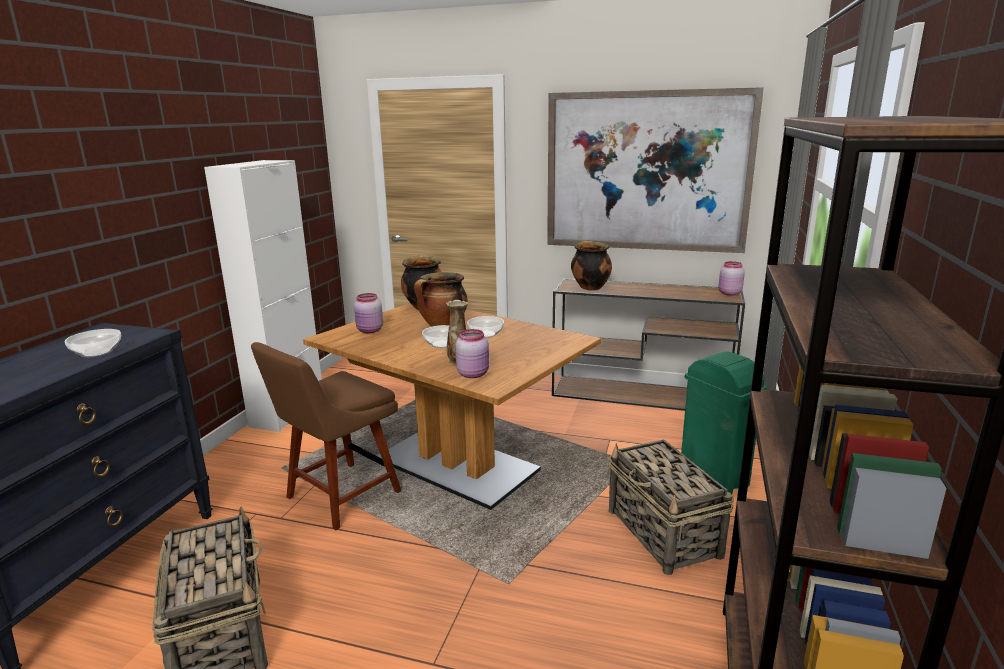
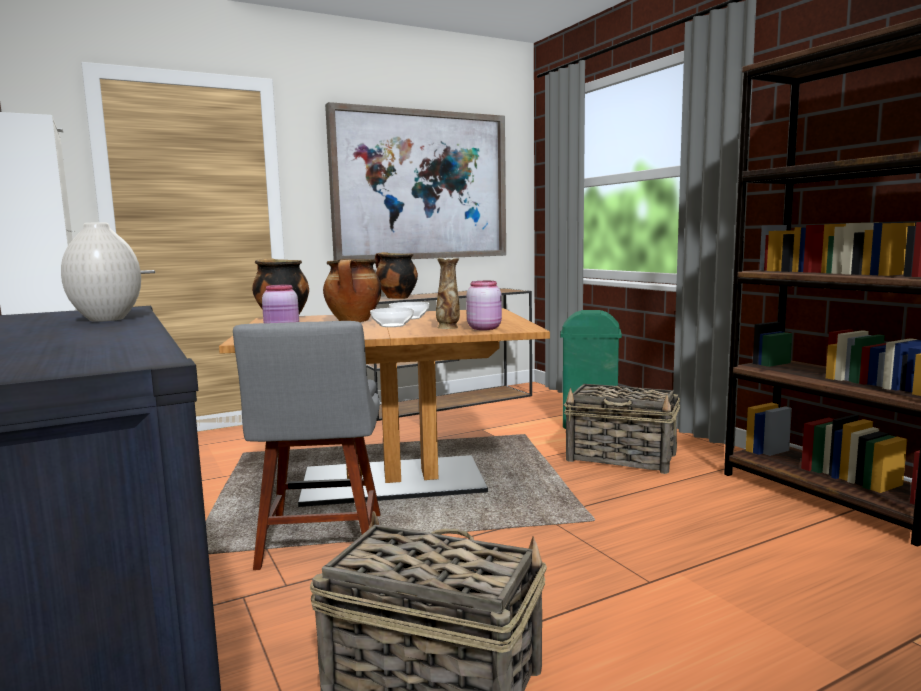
camera: 45 degrees left, 10 degrees down
bowl [65,329,121,357] -> white vase [61,223,141,322]
brown chair [251,342,401,530] -> grey chair [233,321,380,570]
pink jar [719,261,745,296] -> none

